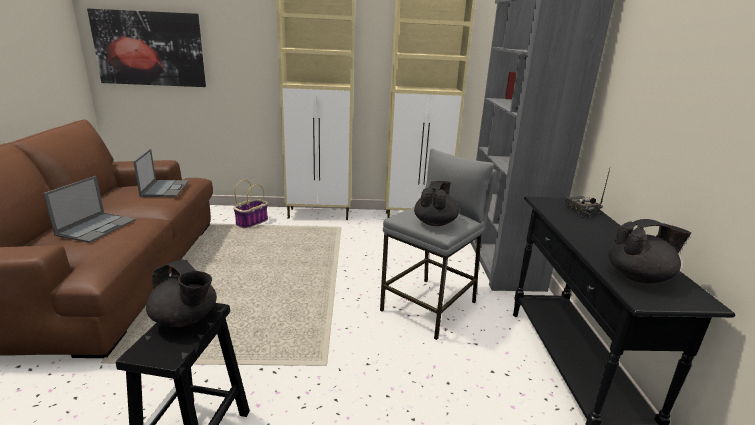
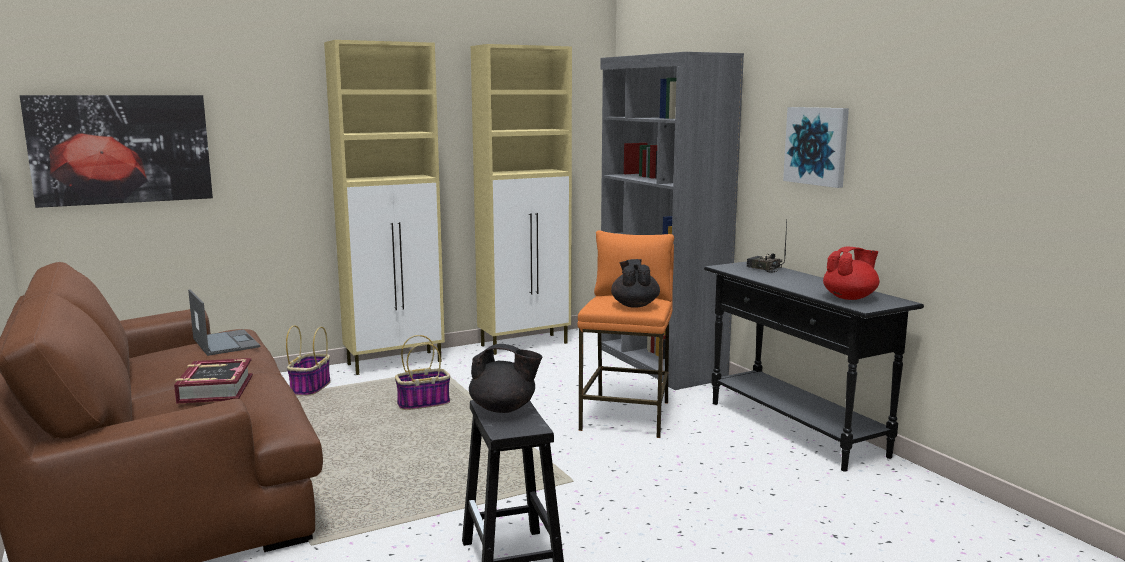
camera: 25 degrees left, 10 degrees down
laptop [43,176,136,243] -> book [174,358,253,404]
grey stool [380,148,497,340] -> orange stool [577,230,674,438]
black teapot [608,219,691,283] -> red teapot [823,247,879,300]
none -> basket [395,335,450,410]
none -> picture [783,107,849,188]

